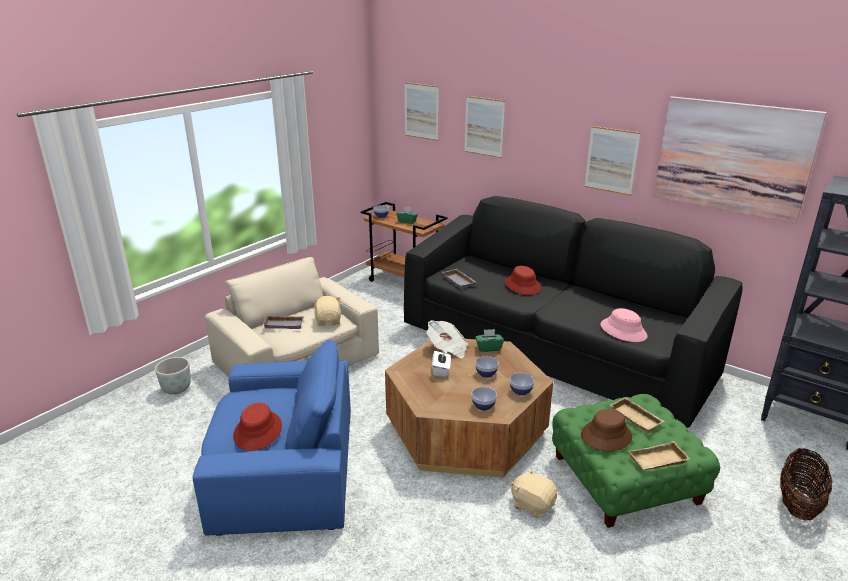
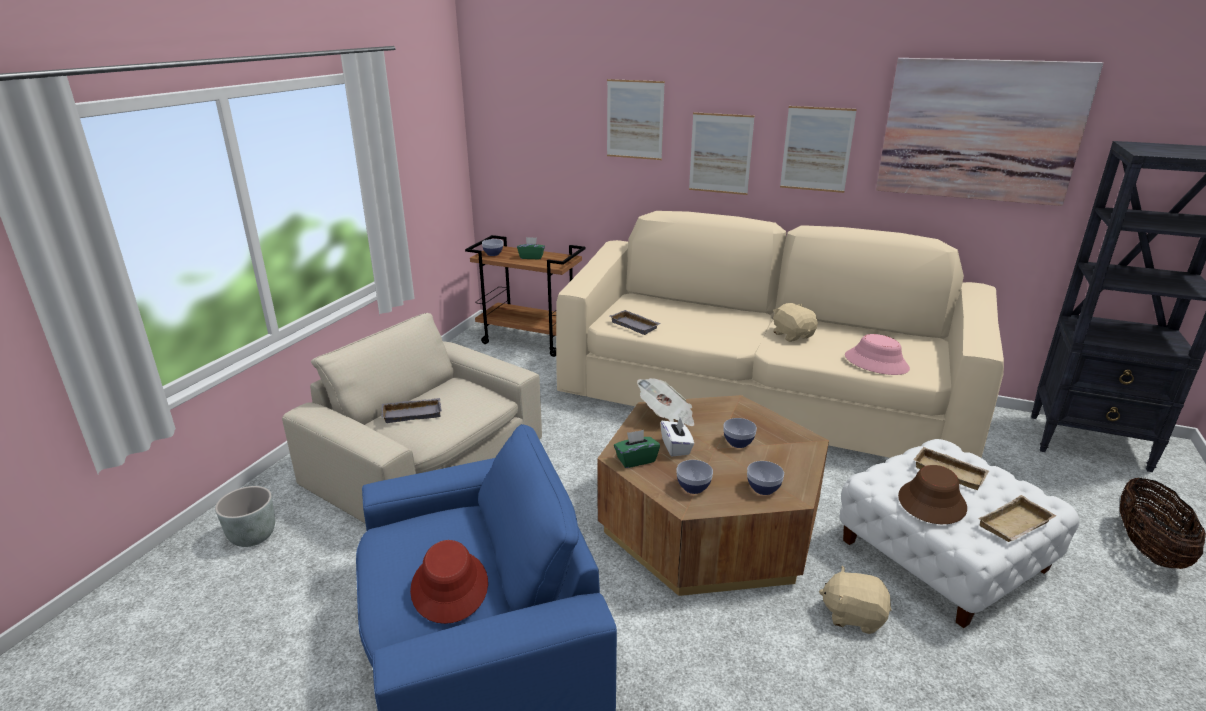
camera: 15 degrees left, 0 degrees up
beige plush toy [312,296,341,326] -> beige plush toy moved to [773,303,818,342]
picture [404,82,439,141] -> picture moved to [689,112,755,195]
black sofa [404,196,743,428] -> beige sofa [556,211,1004,458]
green tissue box [475,329,504,352] -> green tissue box moved to [614,430,660,468]
red hat [505,266,541,295] -> none
bowl [510,373,534,396] -> bowl moved to [677,460,713,494]
green ottoman [552,394,720,528] -> white ottoman [839,439,1079,628]

